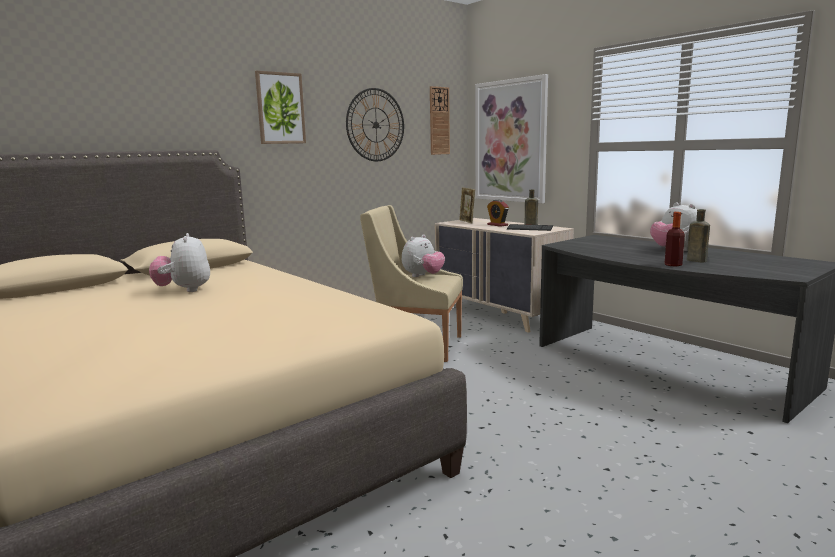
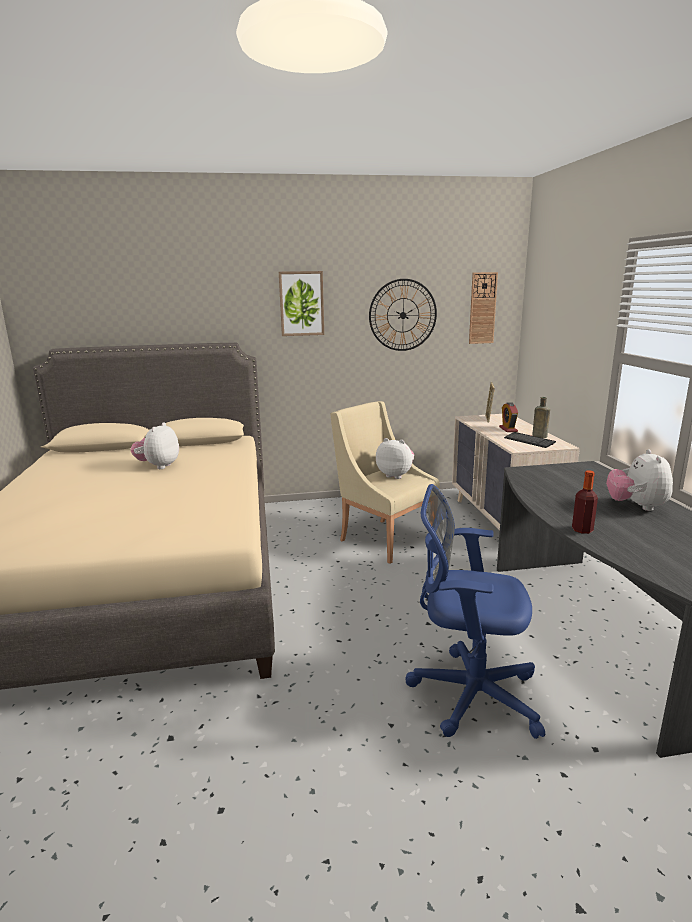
camera: 30 degrees right, 5 degrees up
plush toy [402,235,445,277] -> plush toy turned 135 degrees counterclockwise [376,438,414,479]
picture [475,74,548,203] -> none
brown bottle [687,209,710,262] -> none
none -> blue office chair [405,484,545,739]

